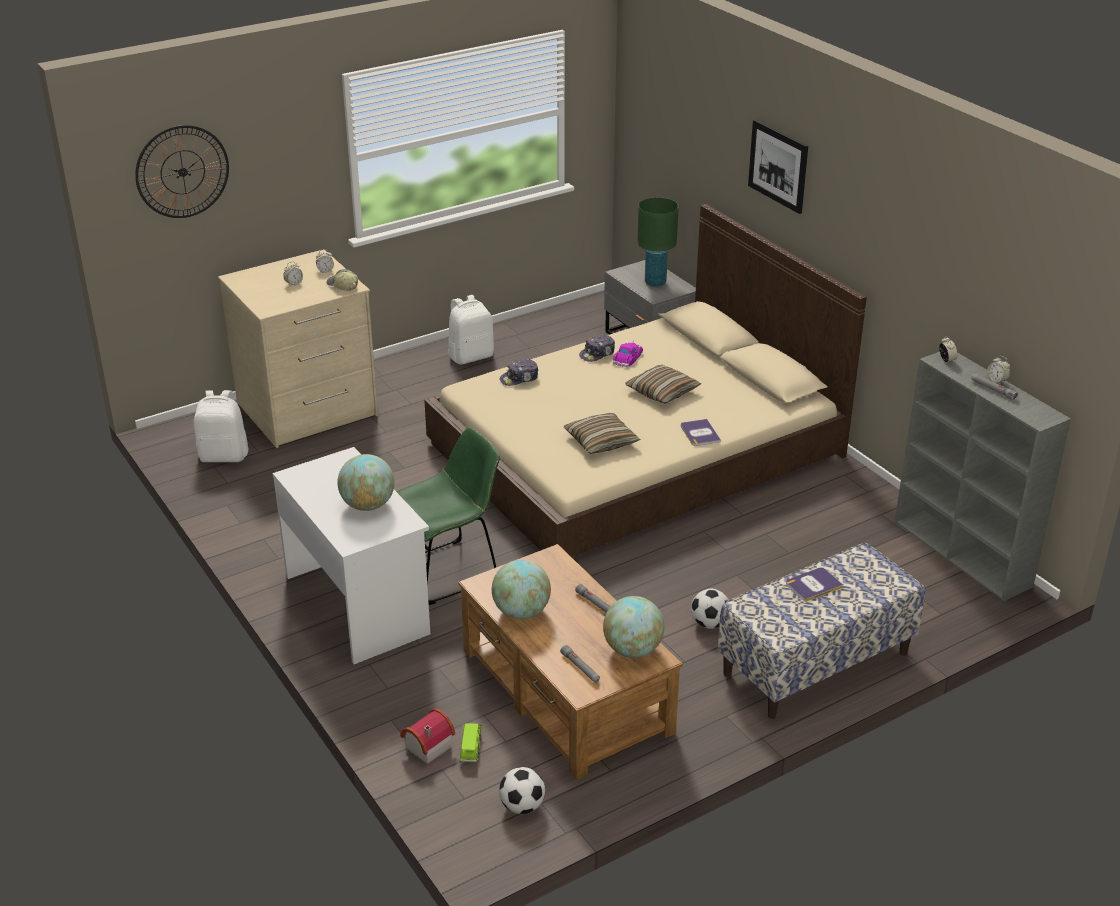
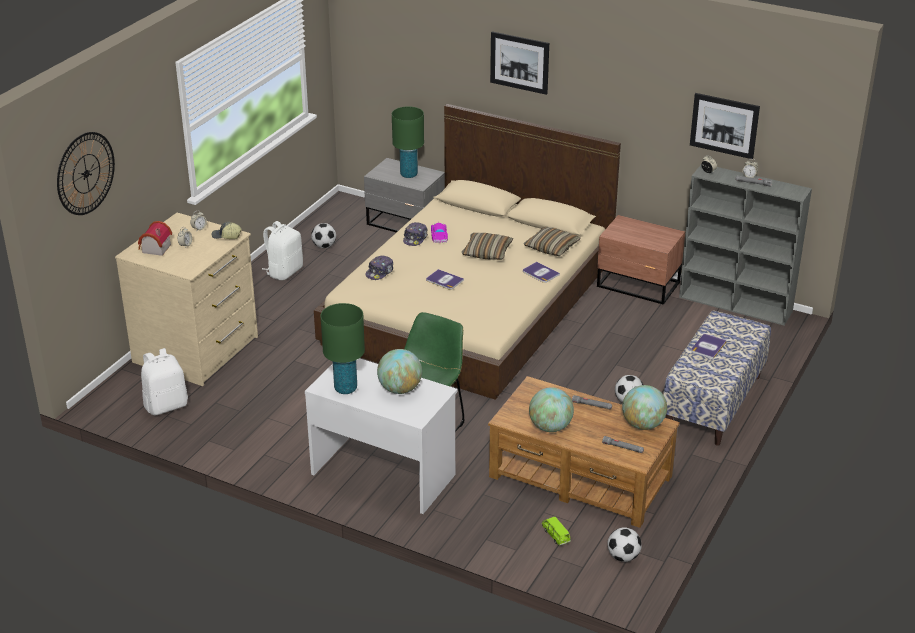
camera: 30 degrees left, 0 degrees up
toy house [400,708,455,764] -> toy house moved to [138,221,172,256]
pillow [564,413,641,454] -> pillow moved to [524,227,581,256]
none -> football [311,223,336,248]
none -> green table lamp [320,303,365,394]
none -> book [426,269,464,290]
none -> brown nightstand [597,215,685,305]
none -> picture [690,93,760,159]

